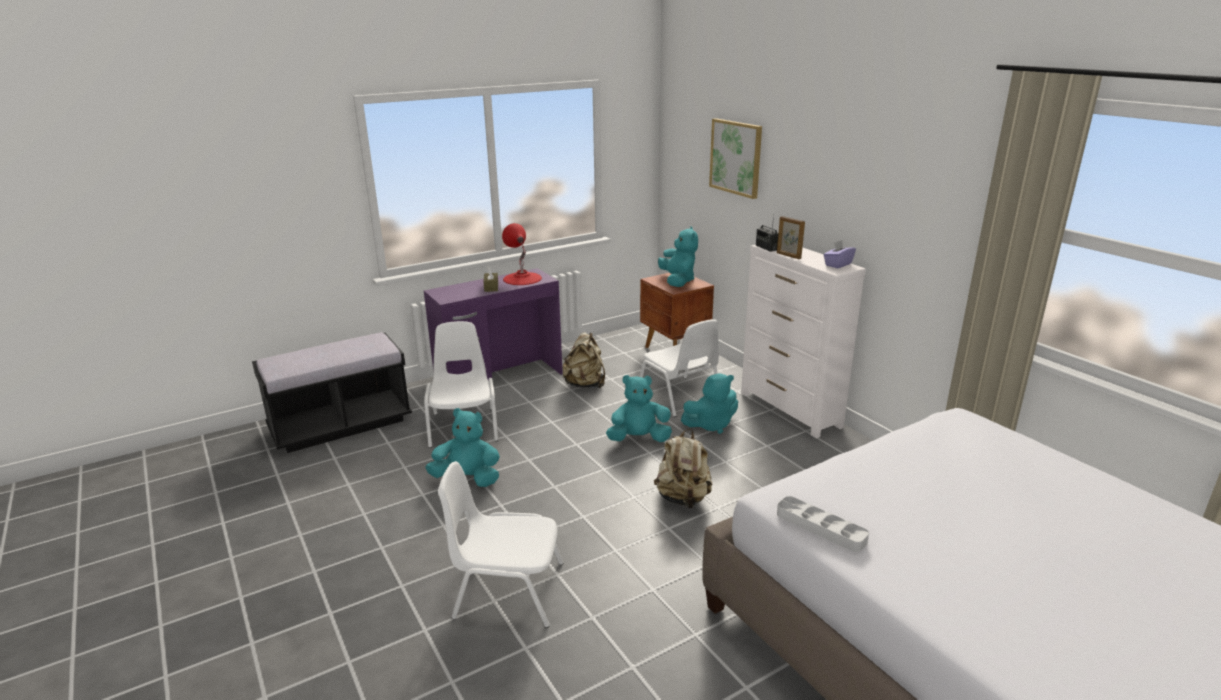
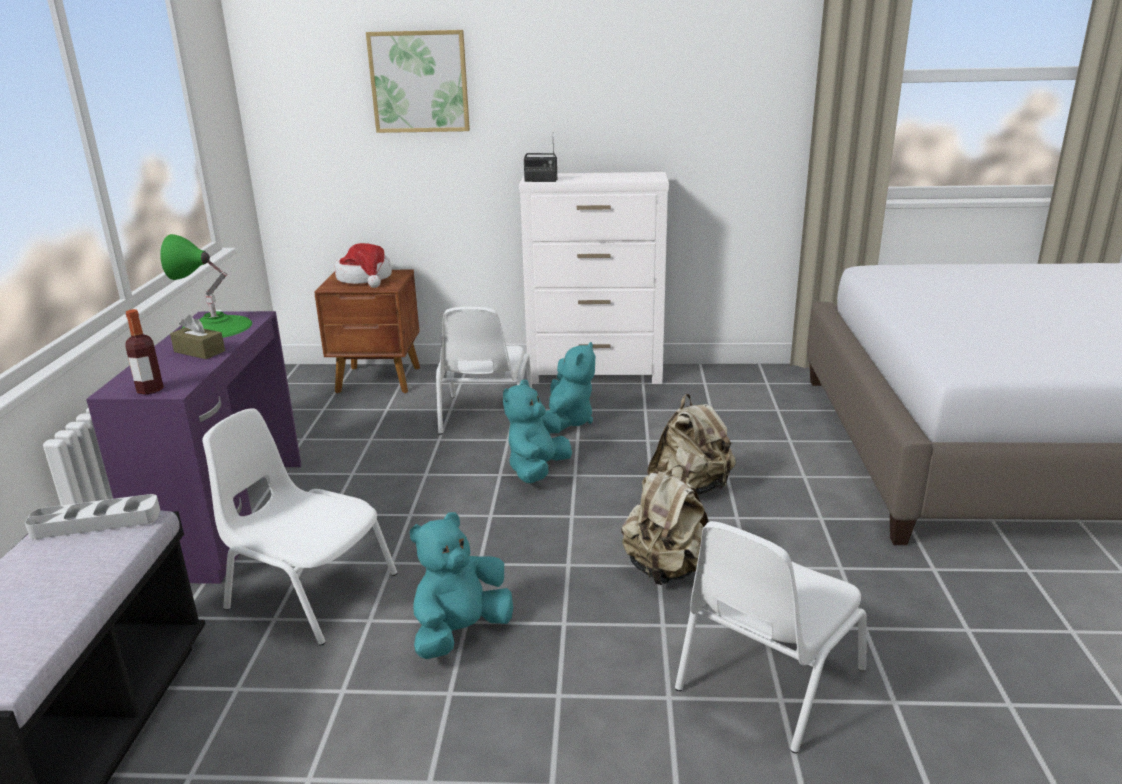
camera: 55 degrees left, 0 degrees up
red table lamp [502,223,542,285] -> green table lamp [160,234,252,338]
beige backpack [562,332,605,388] -> beige backpack moved to [621,465,709,585]
white chair [640,319,719,417] -> white chair turned 90 degrees clockwise [436,307,532,435]
turquoise plush toy [658,226,698,287] -> hat [335,243,392,288]
picture frame [777,216,805,259] -> none
grey tray [777,496,869,552] -> grey tray moved to [25,494,160,539]
purple tissue box [824,240,856,268] -> none
none -> bottle [125,309,164,395]

